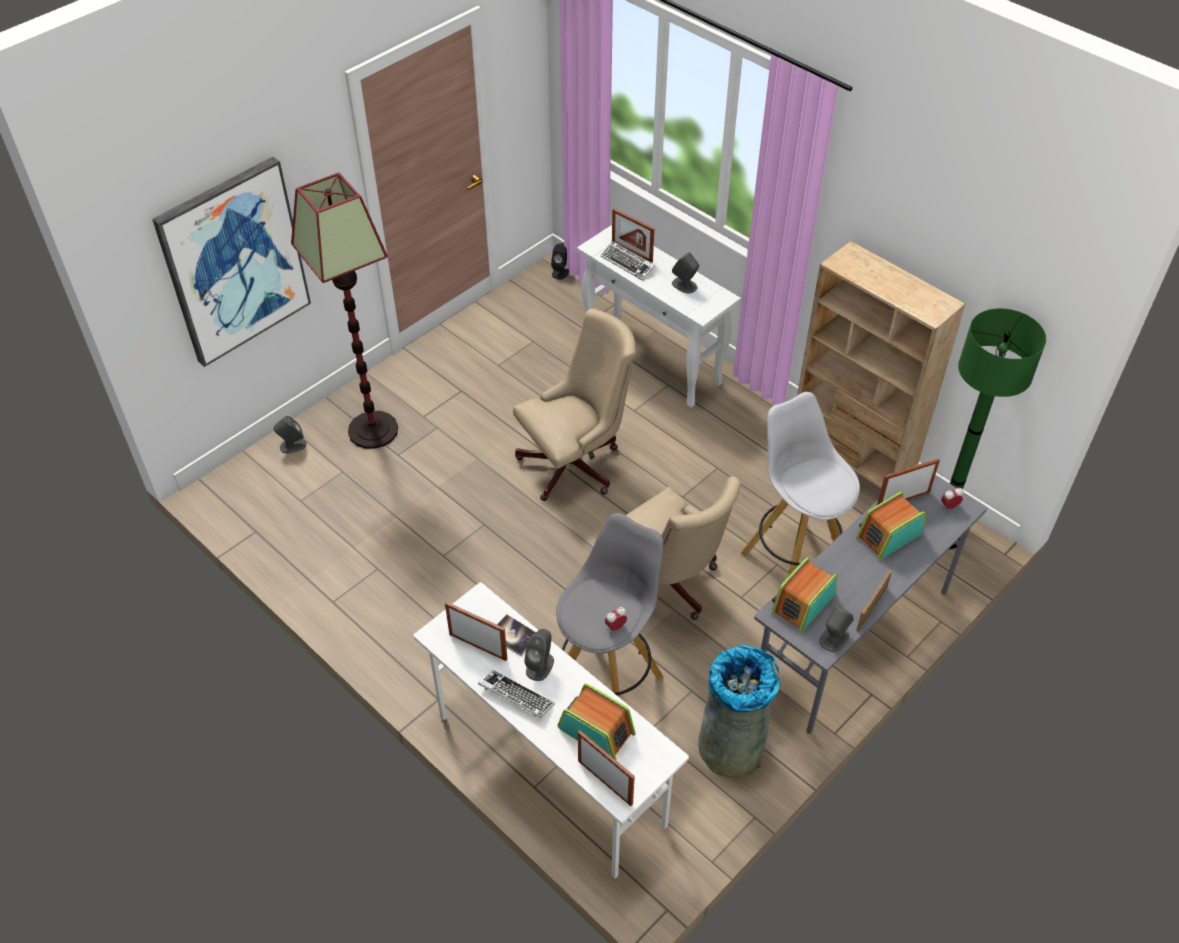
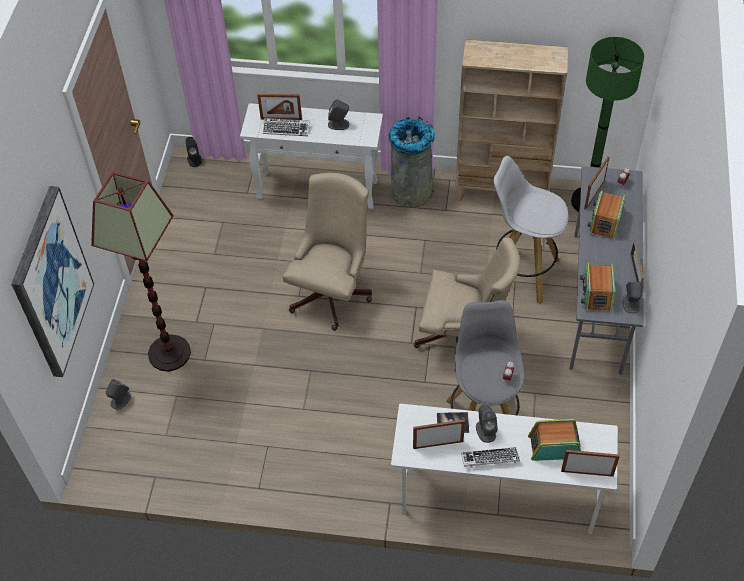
camera: 35 degrees left, 5 degrees up
grey trash can [698,644,780,778] -> grey trash can moved to [389,116,435,208]

